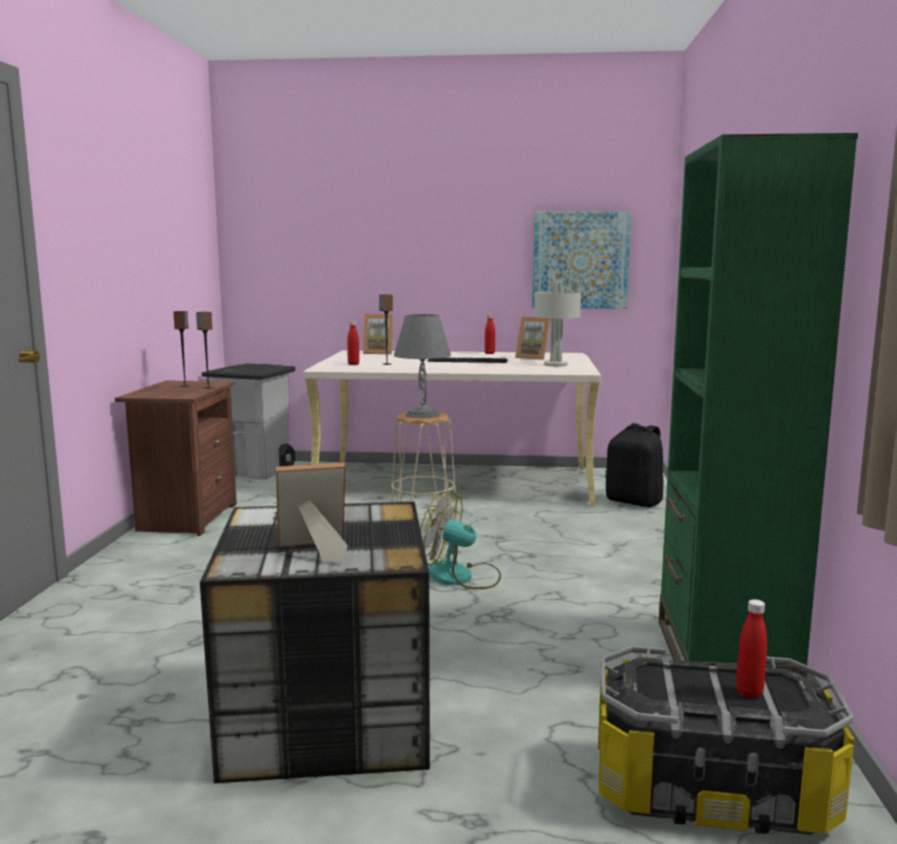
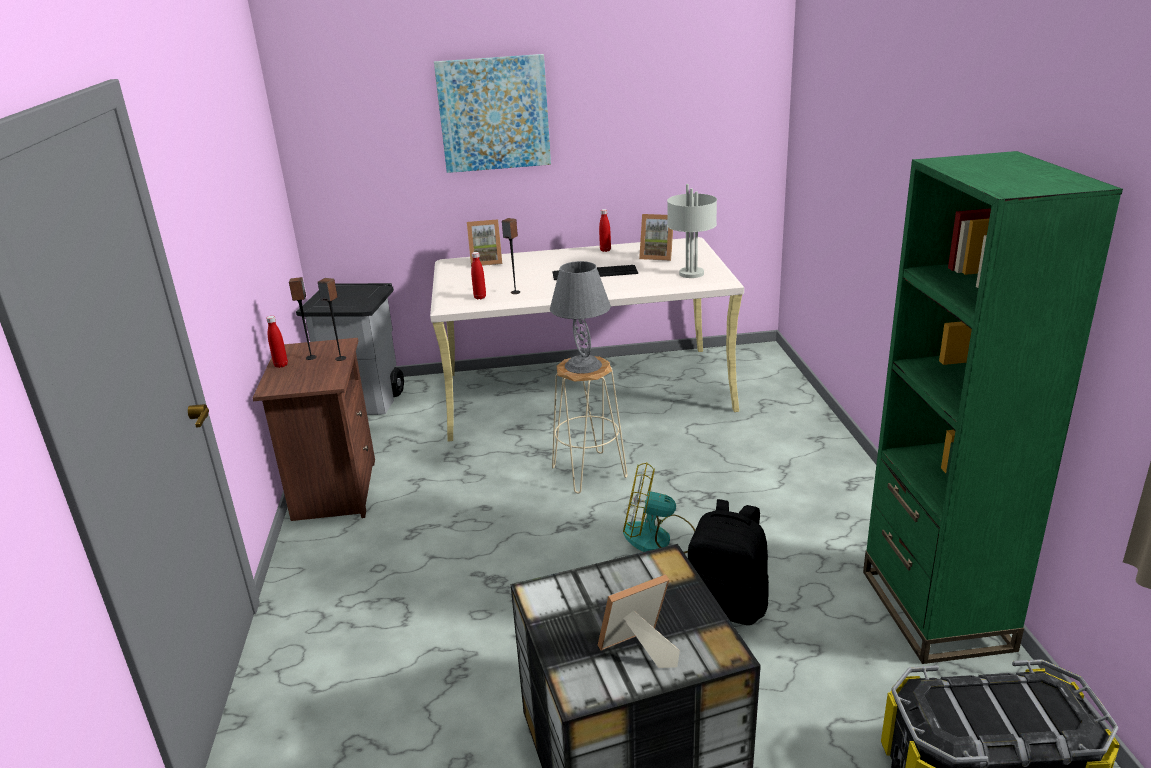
camera: 10 degrees left, 15 degrees up
picture [532,211,631,309] -> picture moved to [434,54,551,173]
black backpack [605,423,663,507] -> black backpack moved to [688,499,769,625]
red bottle [736,599,767,698] -> red bottle moved to [266,316,288,368]

